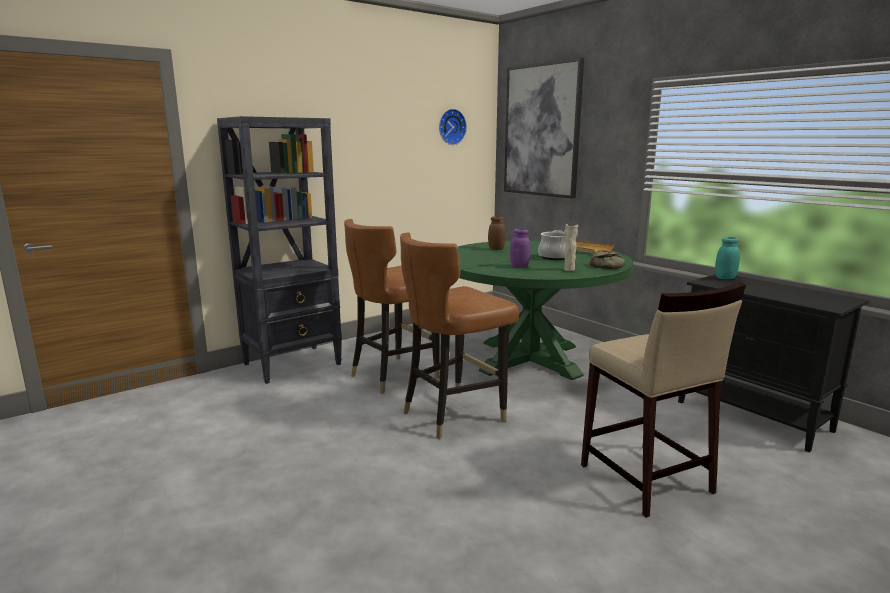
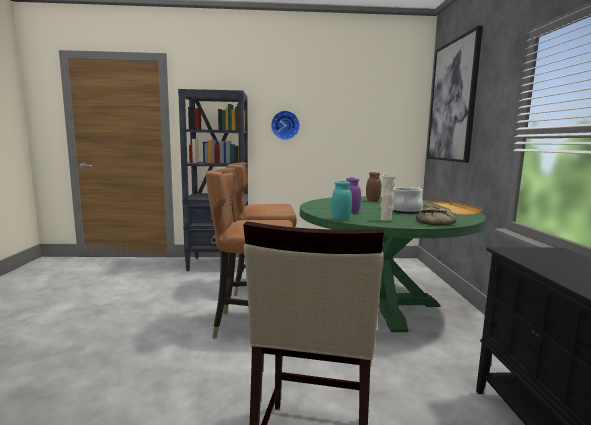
camera: 35 degrees right, 5 degrees down
wall clock [439,109,467,145] -> wall clock moved to [271,111,300,140]
turquoise jar [715,237,740,279] -> turquoise jar moved to [331,181,352,220]

